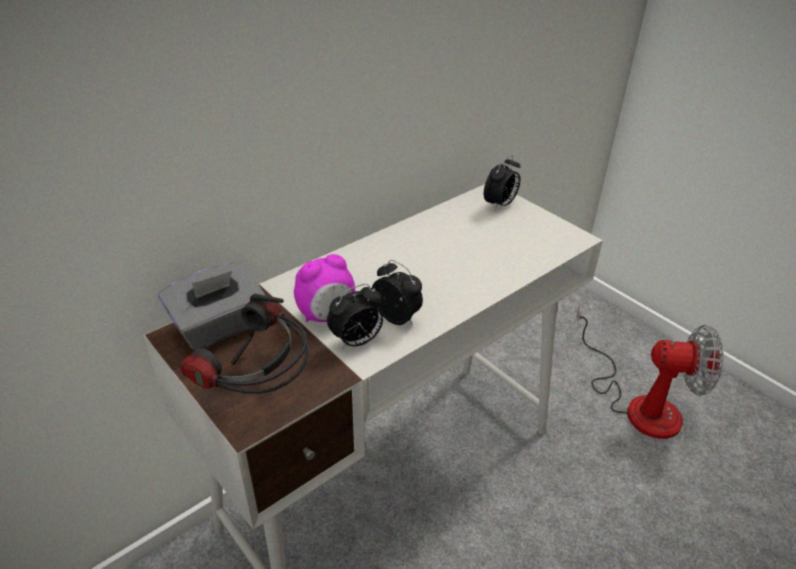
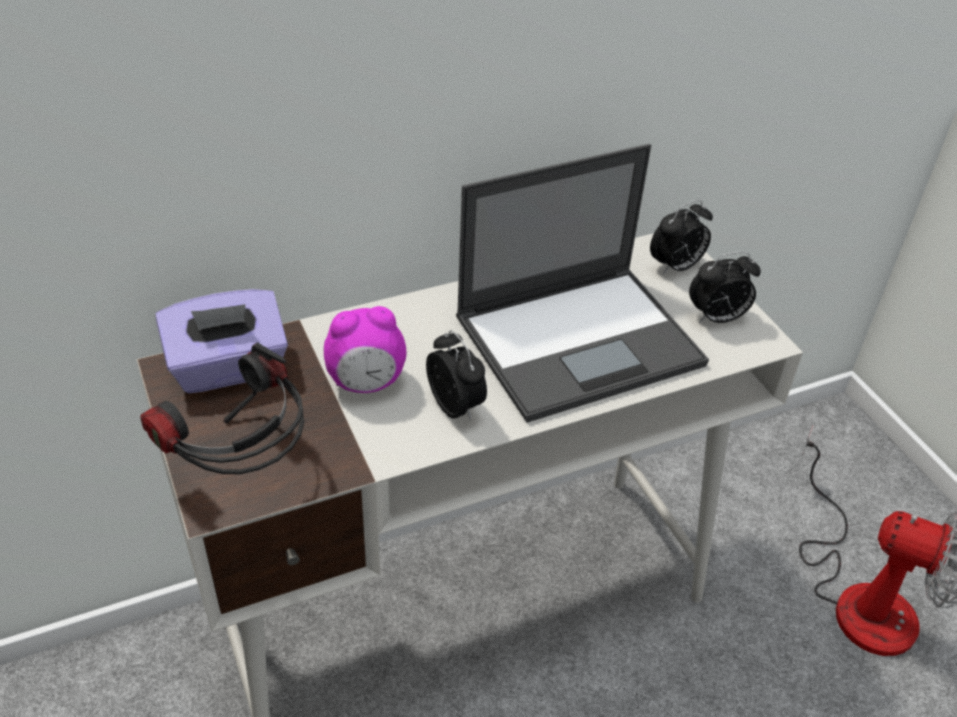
camera: 15 degrees right, 5 degrees up
grey tissue box [158,262,266,350] -> purple tissue box [156,289,288,394]
alarm clock [327,284,383,349] -> alarm clock moved to [689,251,761,323]
none -> laptop [456,144,709,423]

